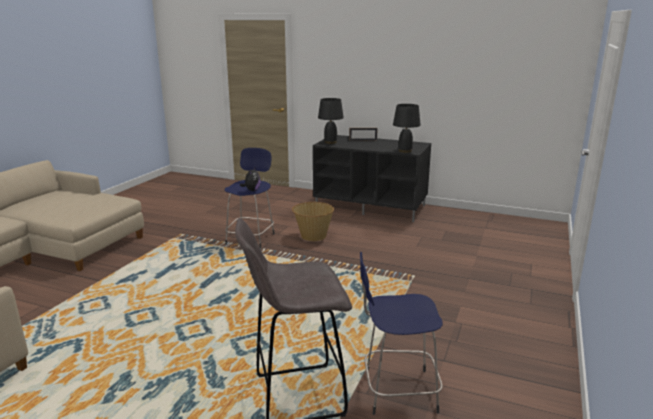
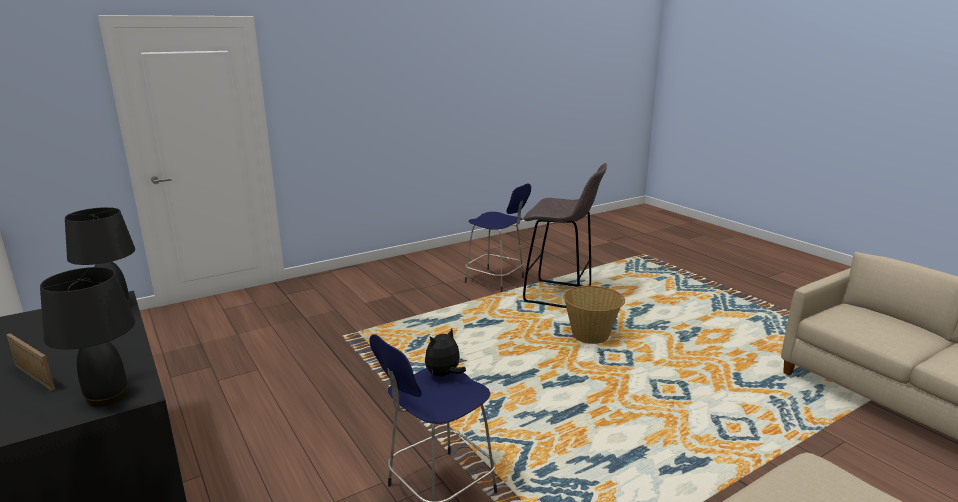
camera: 145 degrees left, 0 degrees up
basket [292,202,334,241] -> basket moved to [563,286,625,344]

